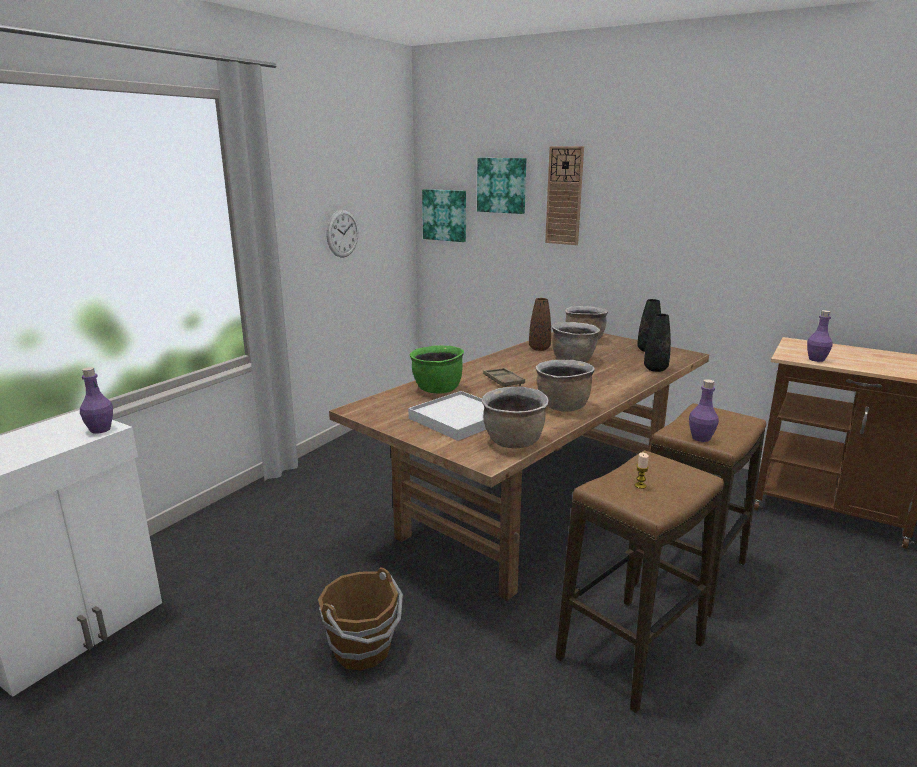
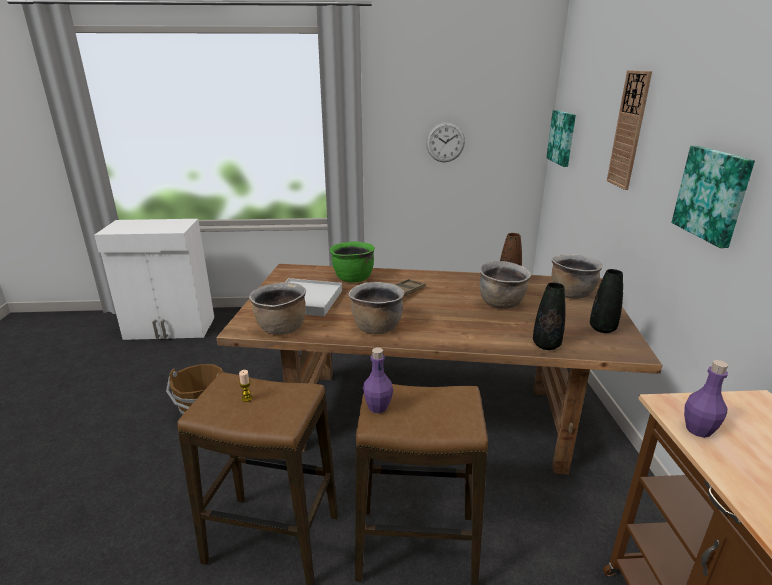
camera: 55 degrees right, 5 degrees up
purple bottle [80,367,113,434] -> none
picture [477,158,526,214] -> picture moved to [671,146,755,248]

